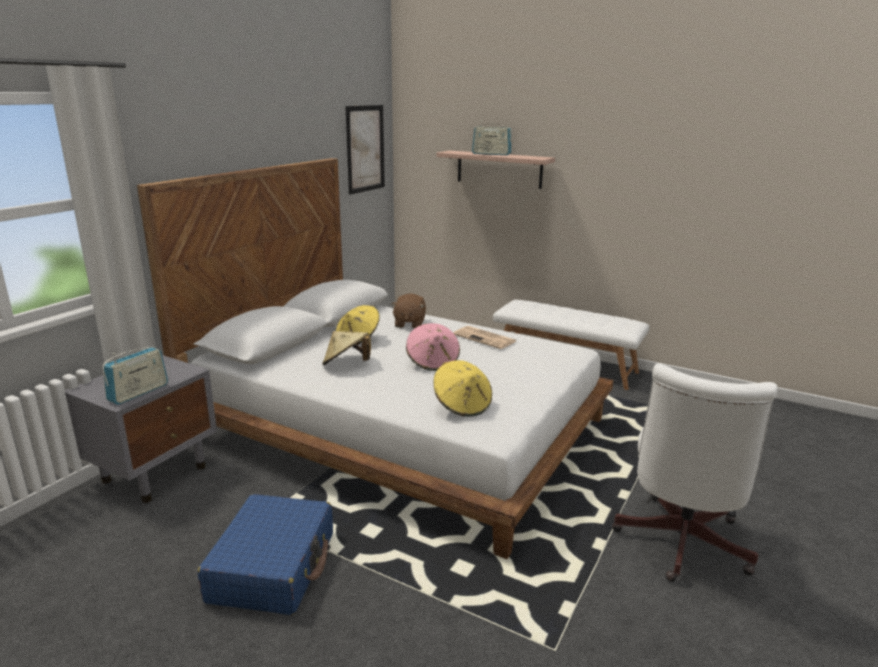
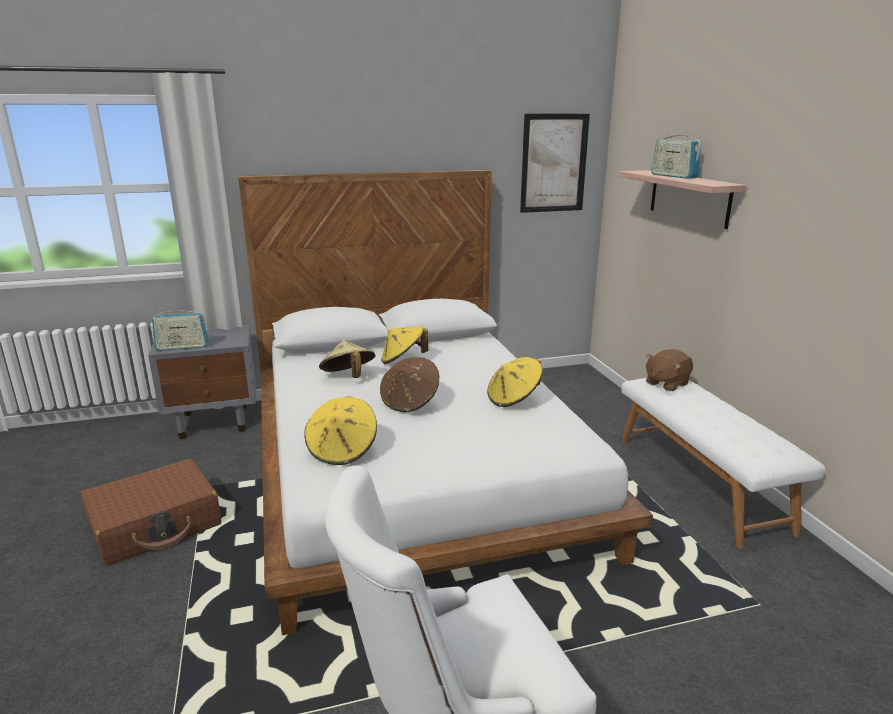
camera: 45 degrees right, 0 degrees up
blue suitcase [198,494,333,615] -> brown suitcase [81,459,222,565]
brown plush toy [391,293,426,328] -> brown plush toy moved to [646,349,693,391]
pink hat [406,323,460,371] -> brown hat [380,357,439,412]
newspaper [453,326,516,349] -> yellow hat [487,357,542,407]

